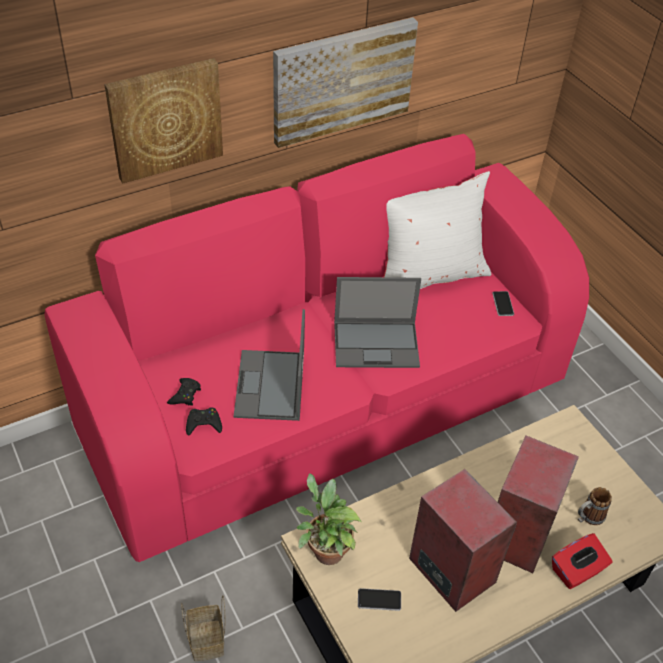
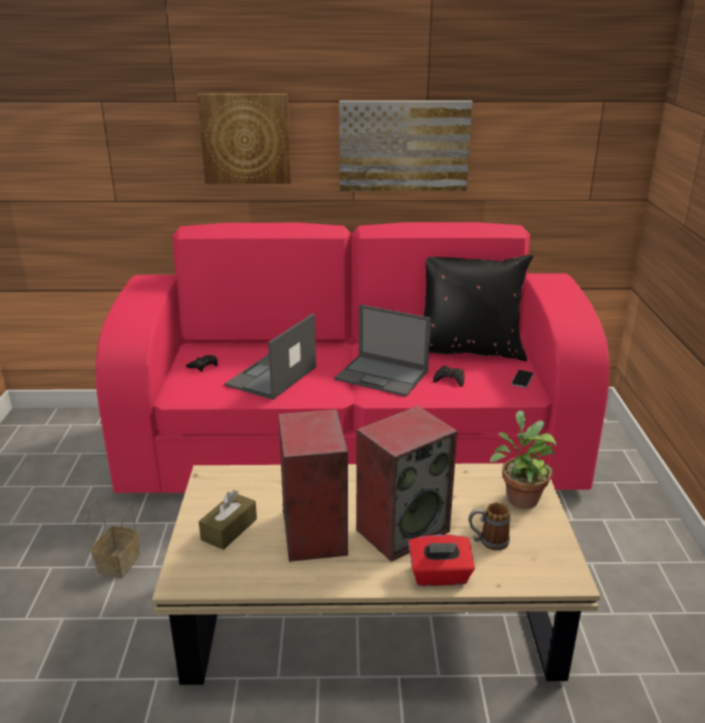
camera: 30 degrees right, 20 degrees down
black game controller [186,407,222,436] -> black game controller moved to [433,365,465,387]
potted plant [296,474,362,565] -> potted plant moved to [490,410,557,509]
phone [358,588,401,611] -> brown tissue box [199,490,257,550]
white pillow [384,171,492,289] -> black pillow [424,254,534,361]

